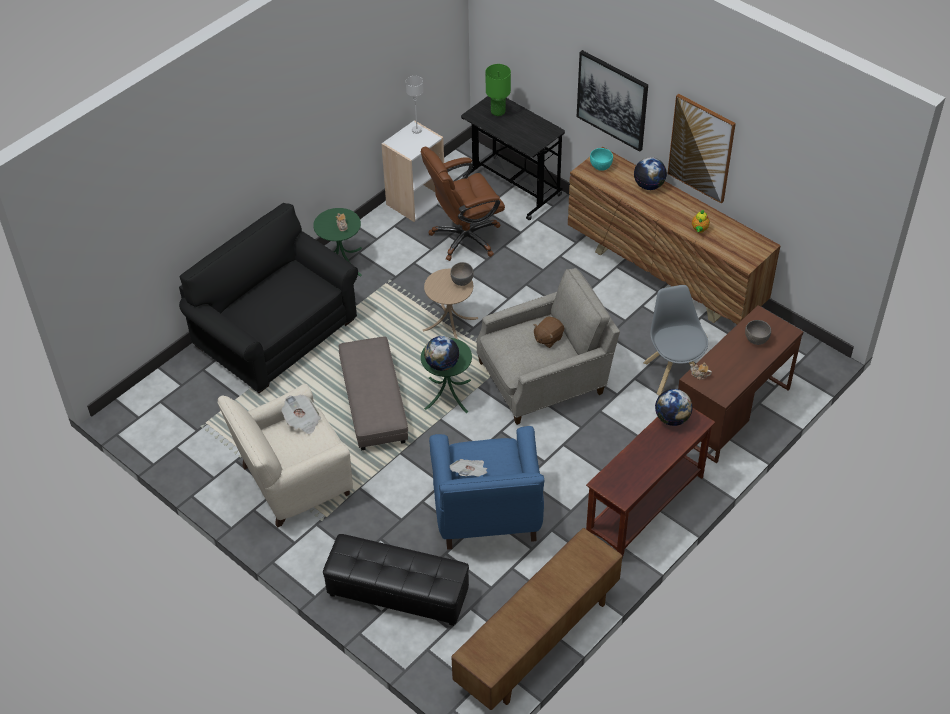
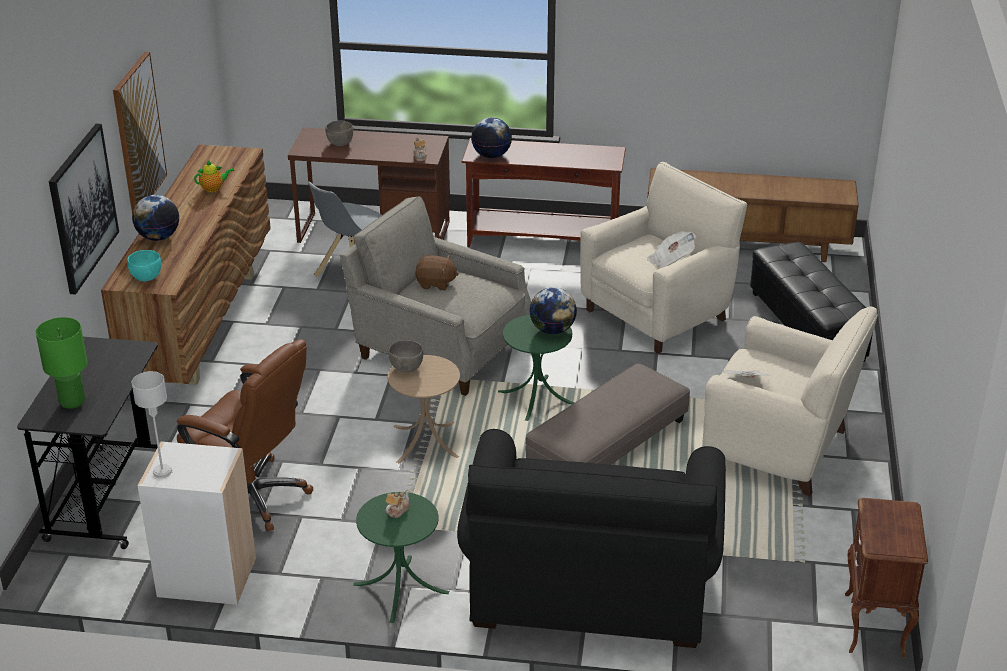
camera: 125 degrees left, 15 degrees down
blue armchair [429,426,544,550] -> beige armchair [580,162,747,354]
none -> brown nightstand [845,498,928,658]

